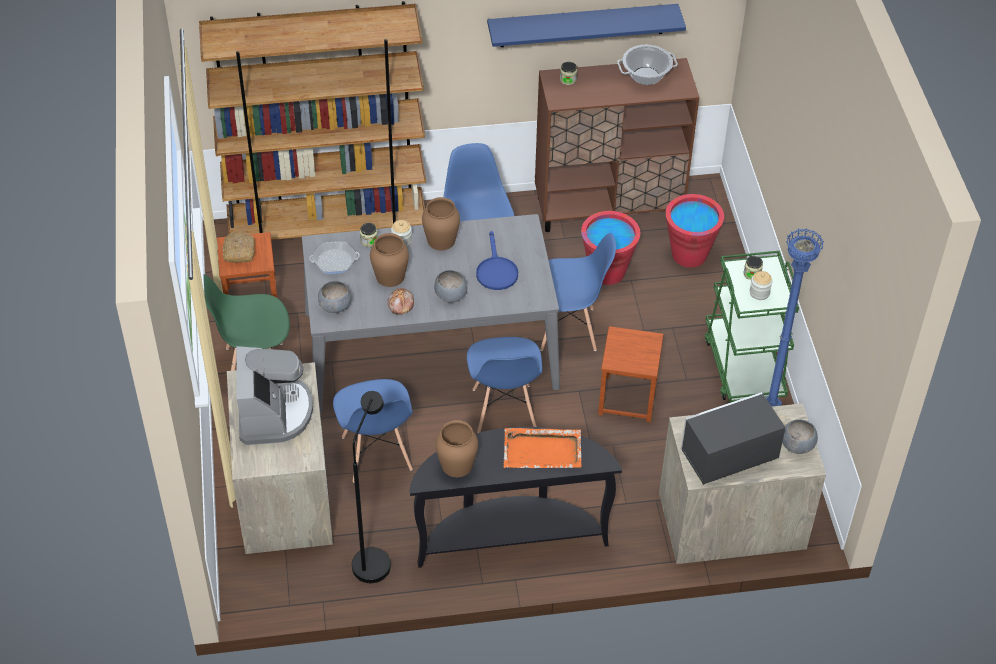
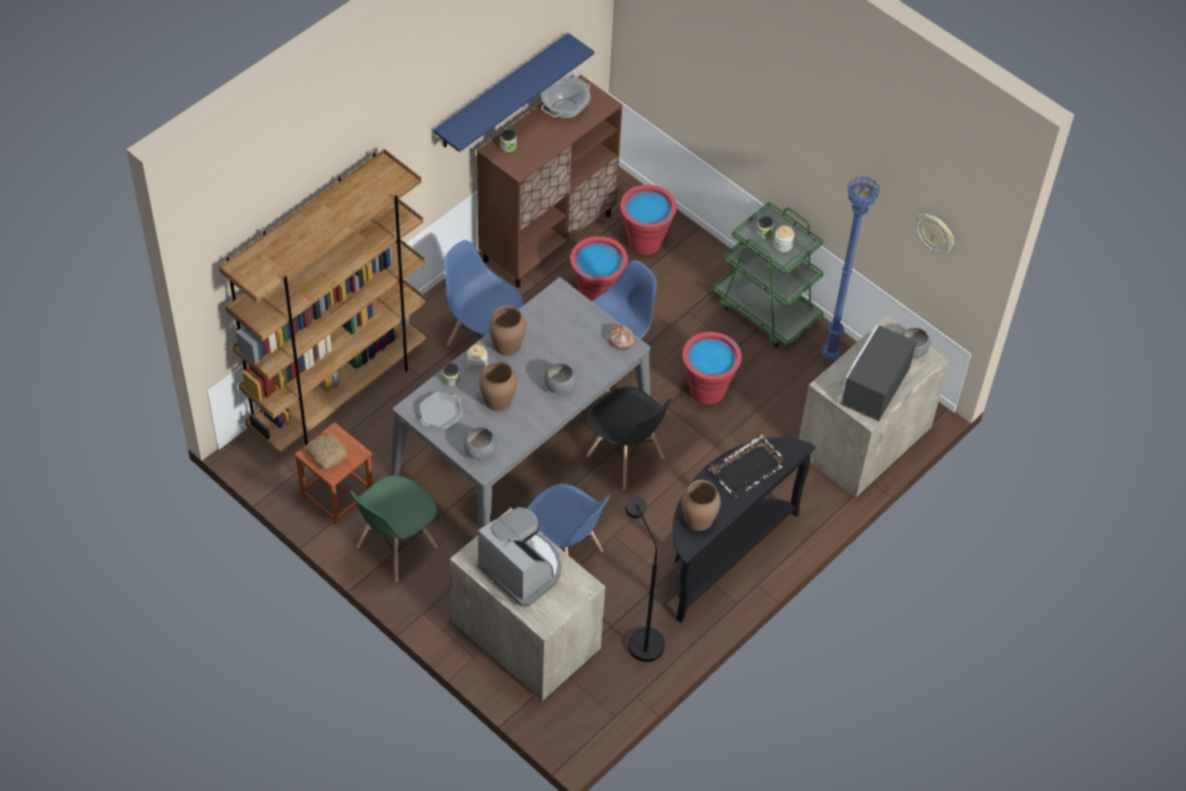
camera: 40 degrees left, 5 degrees up
bread [388,288,414,315] -> bread moved to [608,325,635,350]
blue chair [467,337,542,433] -> black chair [586,386,672,490]
blue frying pan [476,231,518,290] -> none
orange tray [503,428,582,468] -> black tray [708,434,789,499]
brown stool [598,326,664,422] -> red bucket [683,332,742,404]
none -> wall clock [916,213,954,253]

